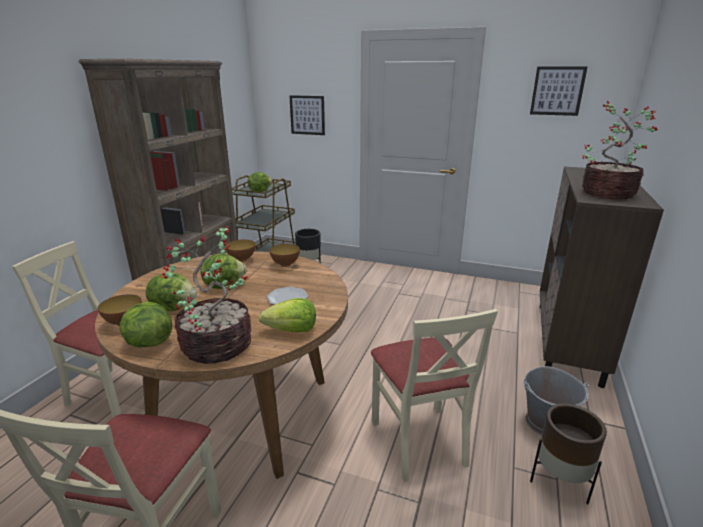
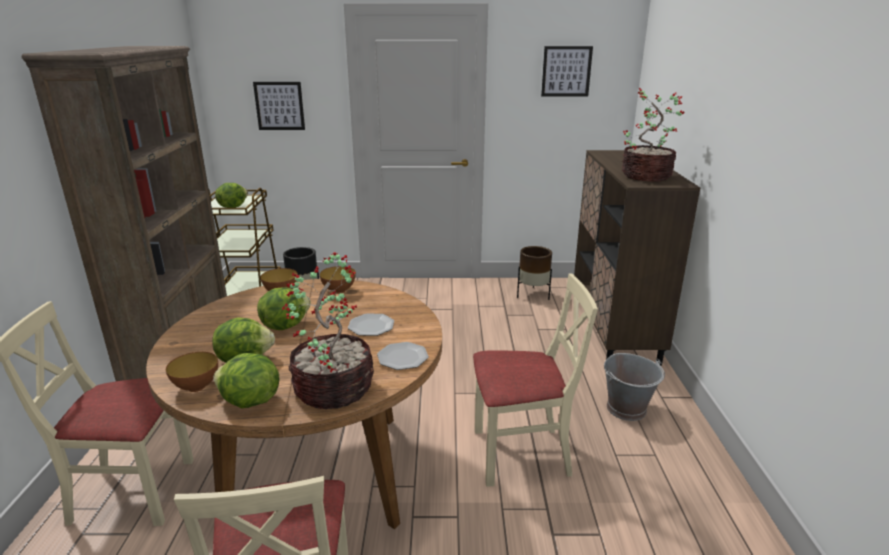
camera: 20 degrees left, 0 degrees up
lettuce [259,298,316,332] -> plate [377,342,429,370]
beige chair [371,309,498,482] -> beige chair turned 60 degrees counterclockwise [473,273,598,487]
brown planter [530,403,607,504] -> brown planter moved to [517,246,552,300]

